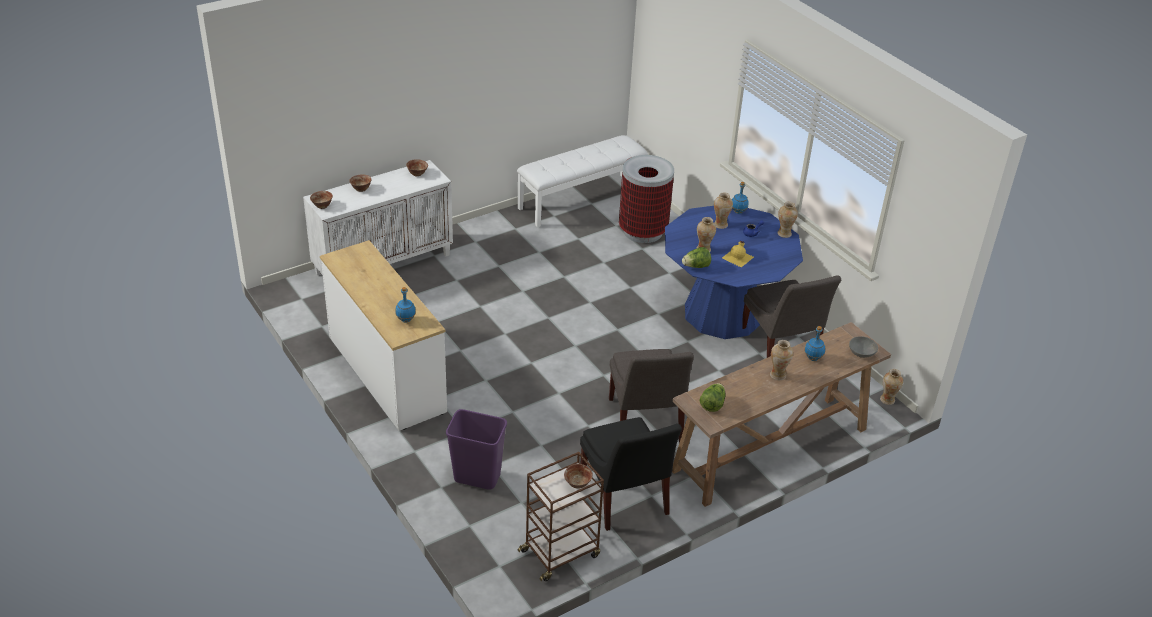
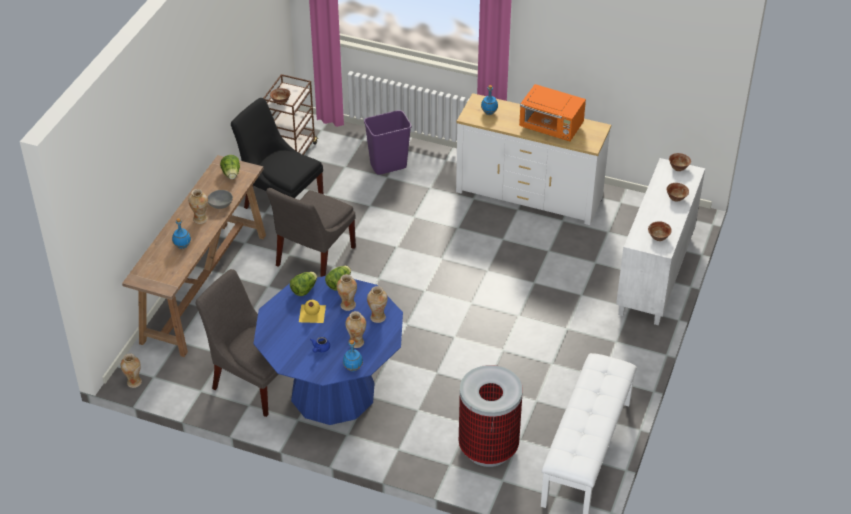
camera: 145 degrees right, 5 degrees up
grey chair [609,349,694,442] -> grey chair turned 105 degrees counterclockwise [266,188,356,277]
vase [778,202,798,238] -> vase moved to [367,286,388,323]
grey bowl [849,336,878,358] -> grey bowl moved to [208,190,233,209]
none -> lettuce [290,272,317,296]
none -> orange microwave [519,84,586,141]

